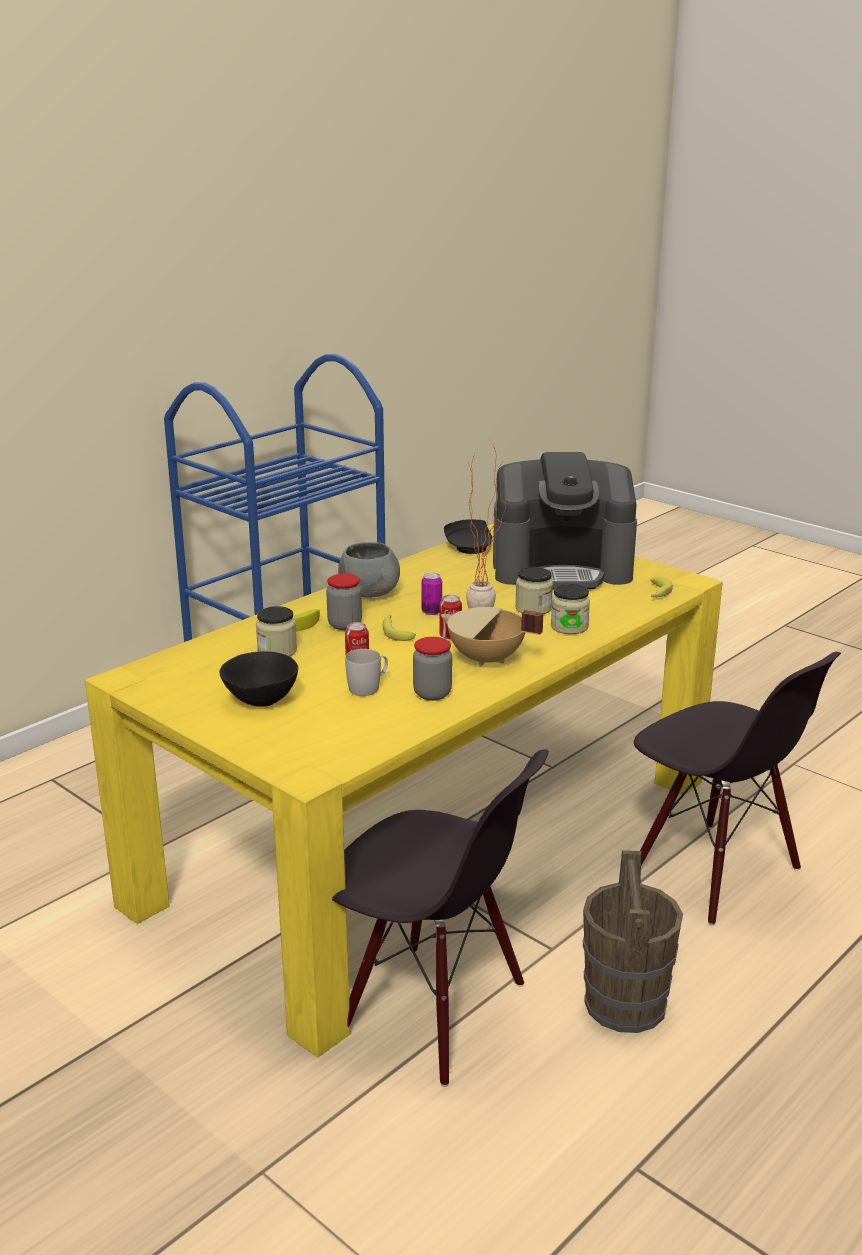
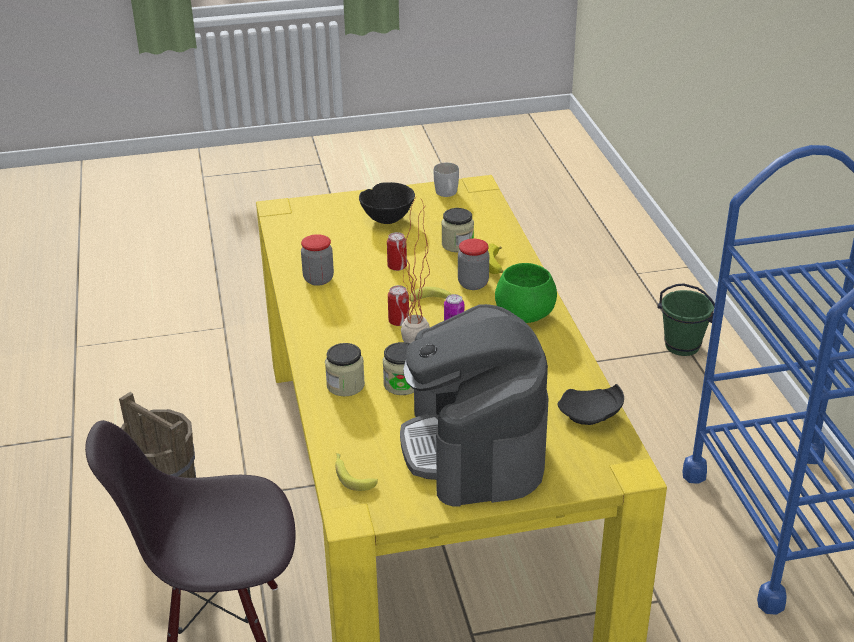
camera: 125 degrees right, 10 degrees up
black chair [332,749,549,1087] -> none
grey bowl [338,542,400,598] -> green bowl [495,263,557,323]
white mug [345,649,388,696] -> white mug moved to [434,163,459,197]
beige cooking pot [441,607,543,667] -> none
coffee machine [493,452,637,589] -> coffee machine turned 45 degrees counterclockwise [400,304,549,507]
none -> green bucket [657,283,715,356]

